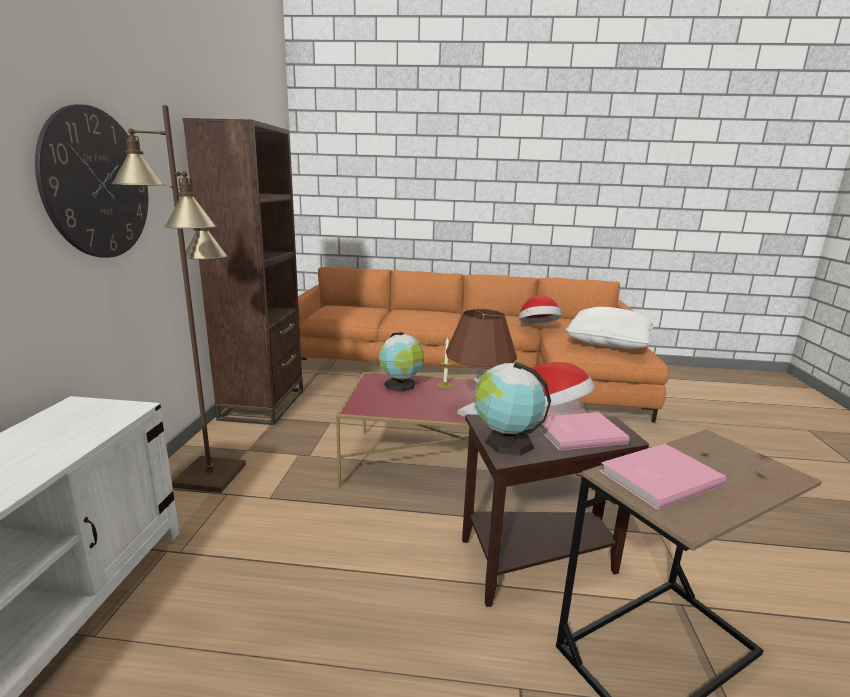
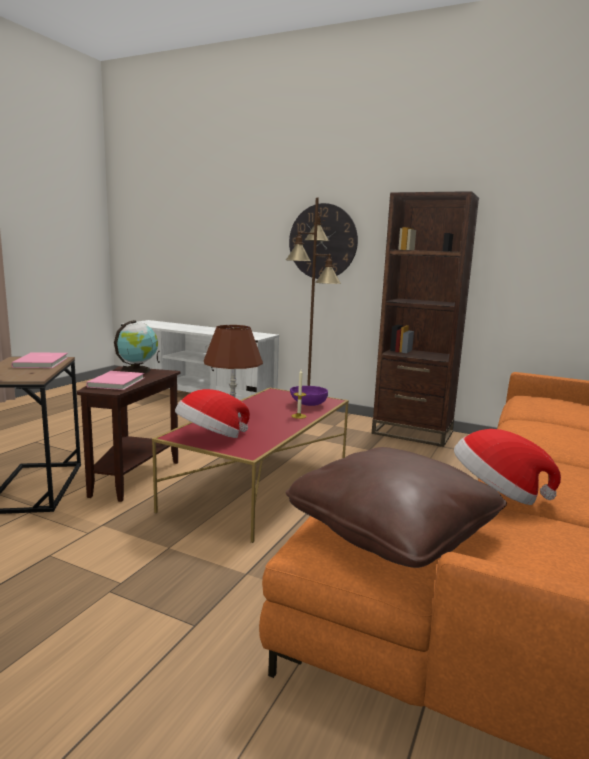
camera: 110 degrees right, 5 degrees down
globe [379,332,424,392] -> purple bowl [290,386,328,406]
white pillow [566,307,654,349] -> brown pillow [286,447,507,568]

